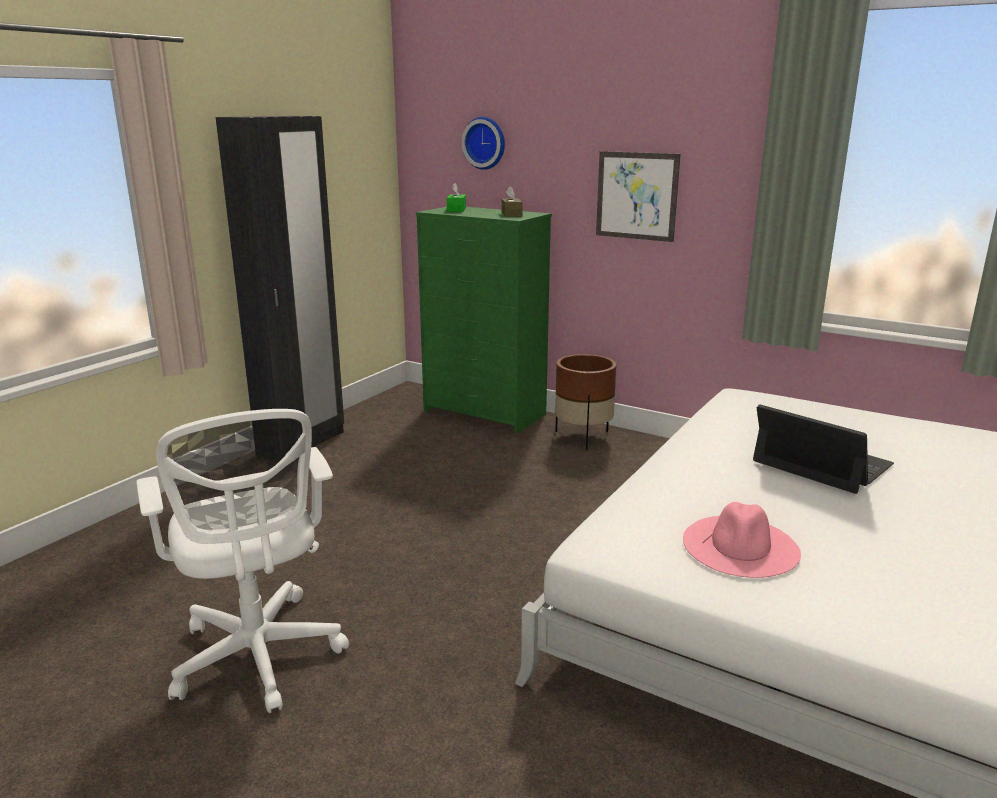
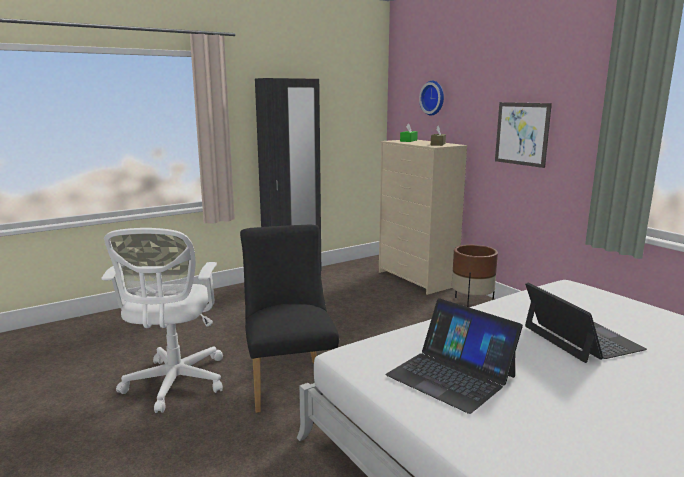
camera: 25 degrees right, 5 degrees down
green dresser [416,207,552,434] -> beige dresser [379,140,468,295]
pink hat [683,502,801,578] -> laptop [386,298,523,414]
none -> black chair [240,225,339,413]

